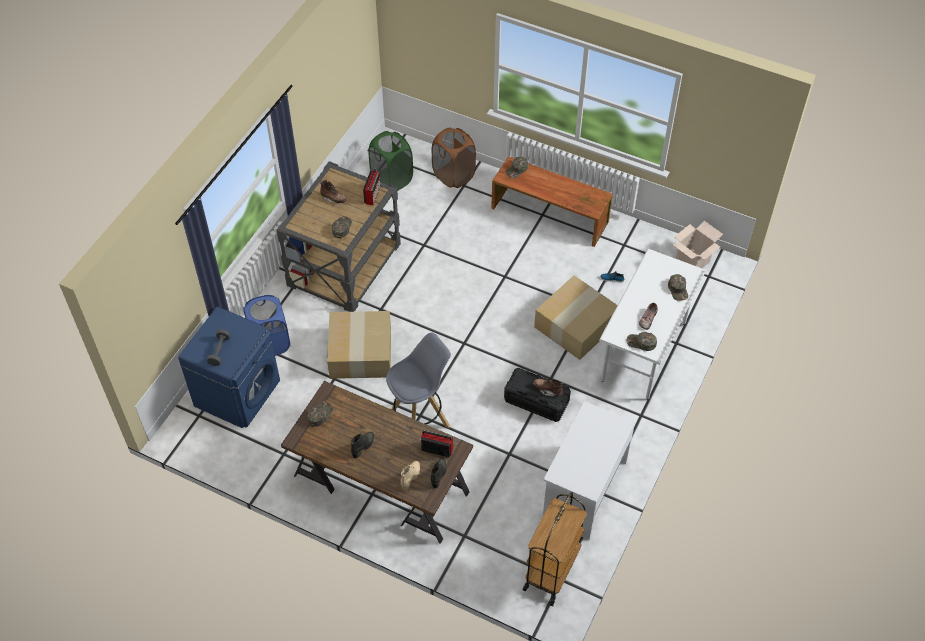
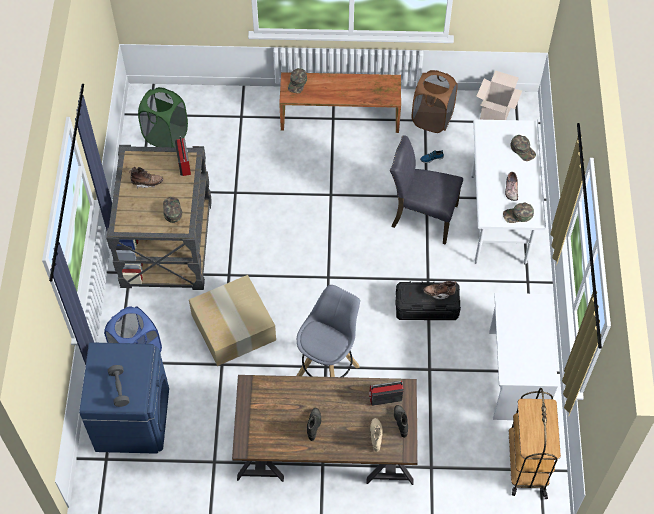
camera: 25 degrees left, 5 degrees up
green cap [307,401,333,427] -> none
brown laundry basket [432,127,476,188] -> brown laundry basket moved to [412,70,458,133]
cardboard box [534,276,617,360] -> grey chair [390,135,463,245]

